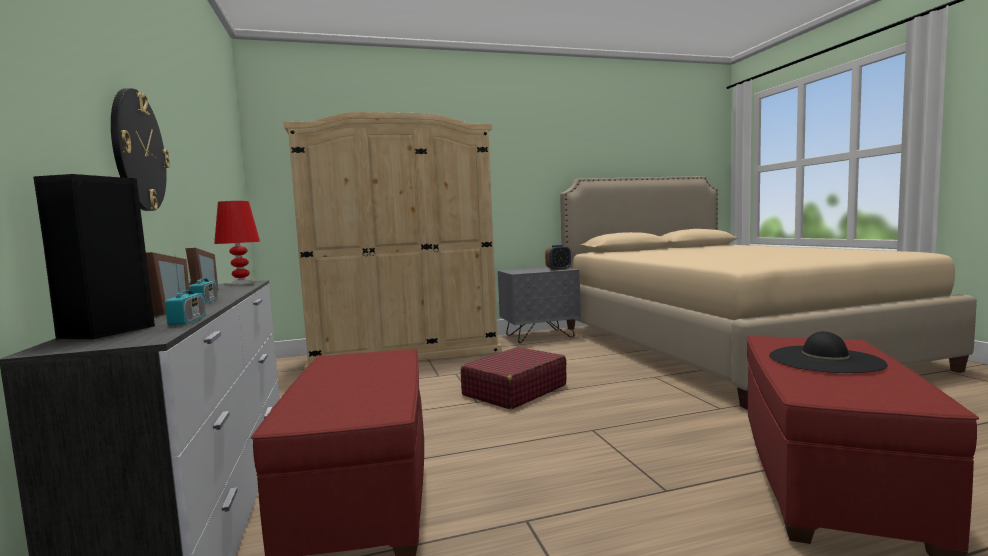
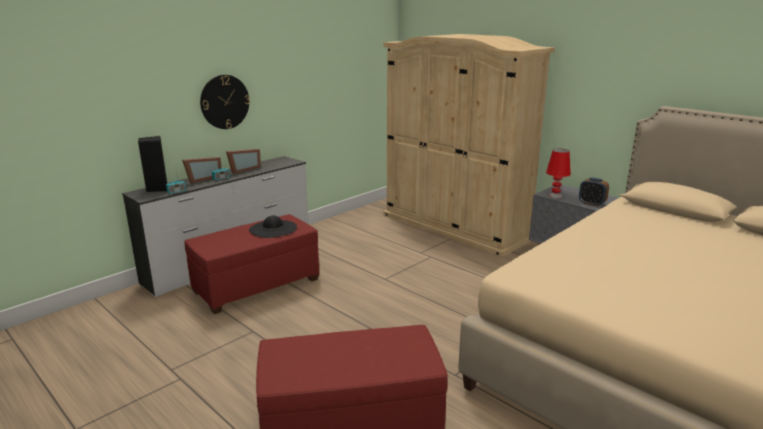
camera: 60 degrees right, 15 degrees up
red table lamp [214,201,260,285] -> red table lamp moved to [546,149,571,198]
red suitcase [461,347,567,410] -> none
black hat [769,331,888,373] -> black hat moved to [249,216,297,238]

